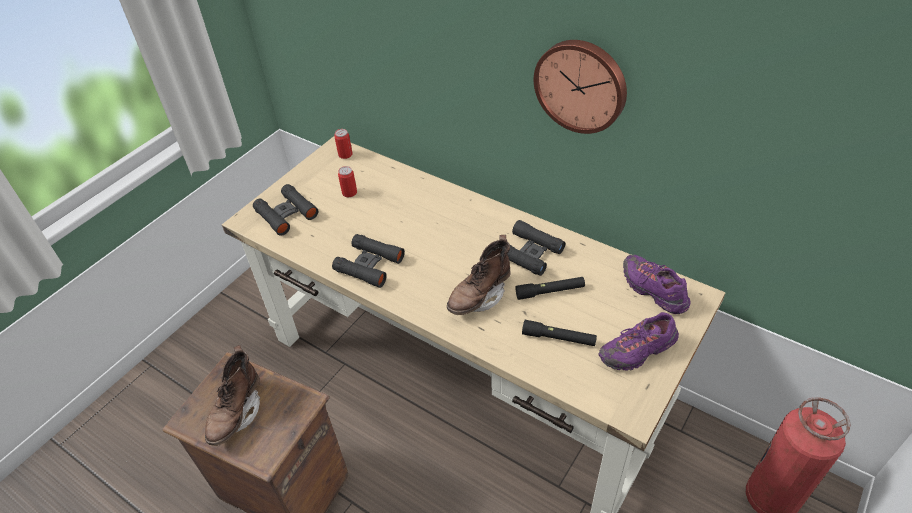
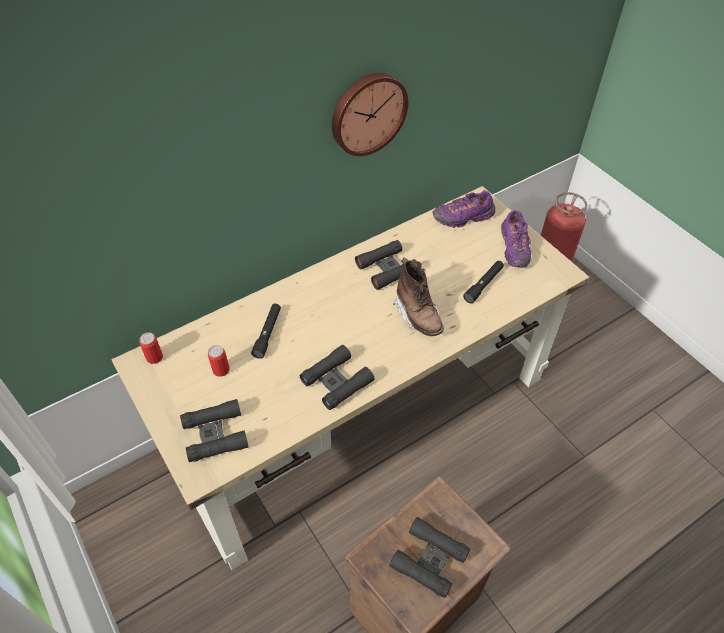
camera: 70 degrees left, 5 degrees up
brown boot [205,345,260,446] -> black binoculars [389,517,470,598]
black flashlight [516,277,585,300] -> black flashlight moved to [251,304,281,359]

